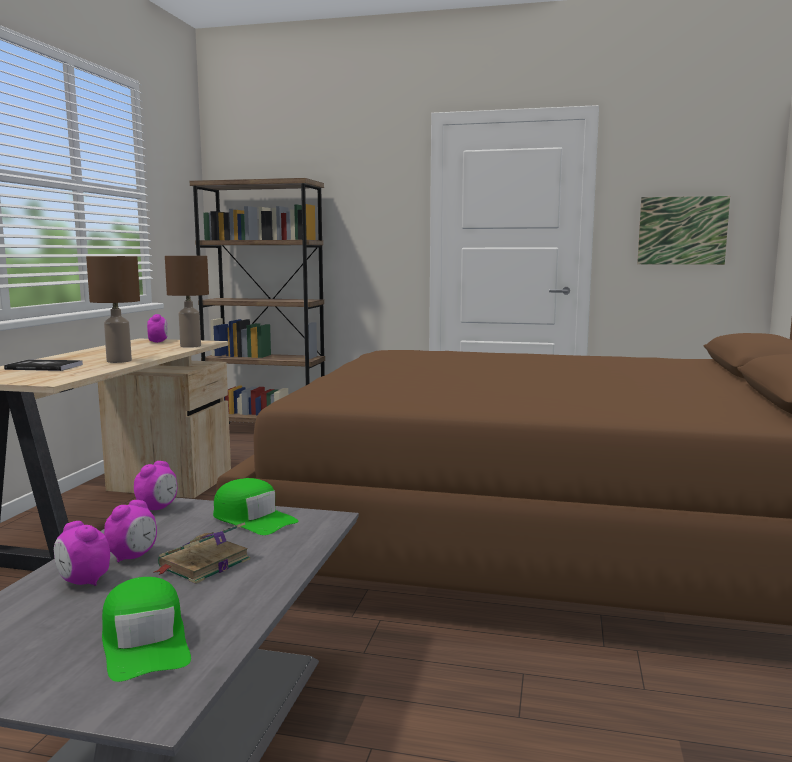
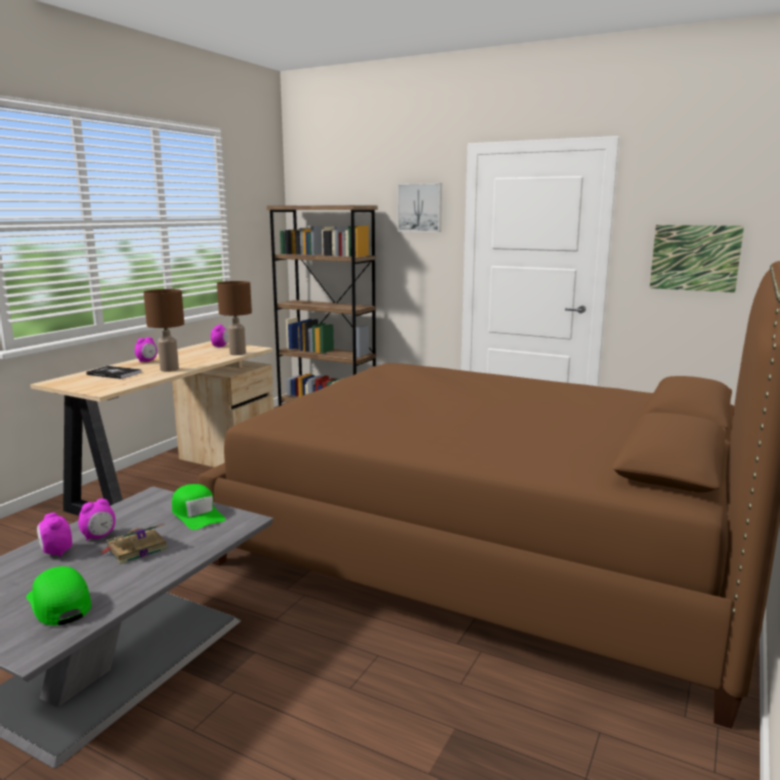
camera: 15 degrees right, 5 degrees up
green cap [102,577,191,682] -> green cap turned 150 degrees clockwise [26,566,91,626]
alarm clock [134,461,177,511] -> alarm clock moved to [135,337,157,362]
none -> picture [397,183,442,232]

